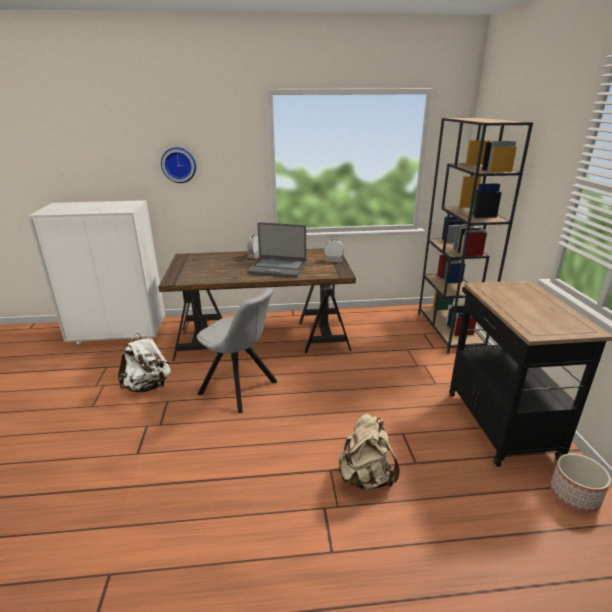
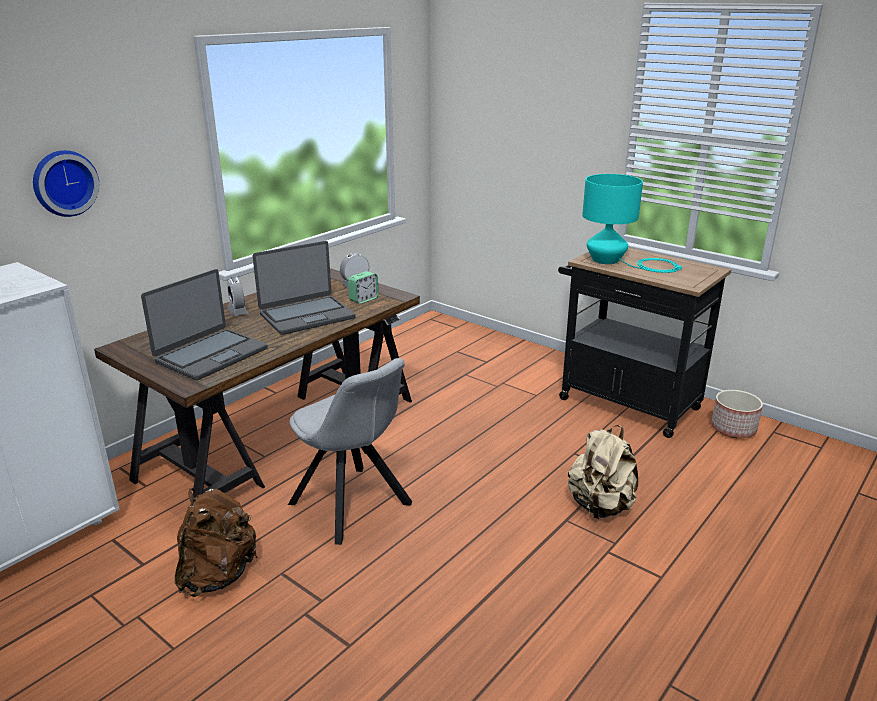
camera: 45 degrees left, 0 degrees up
white backpack [118,333,171,393] -> brown backpack [175,488,258,597]
grey chair [197,288,277,413] -> grey chair turned 60 degrees clockwise [288,358,412,545]
bookcase [418,118,533,354] -> none
none -> laptop [141,269,268,380]
none -> alarm clock [348,271,379,304]
none -> turquoise table lamp [582,174,682,273]

